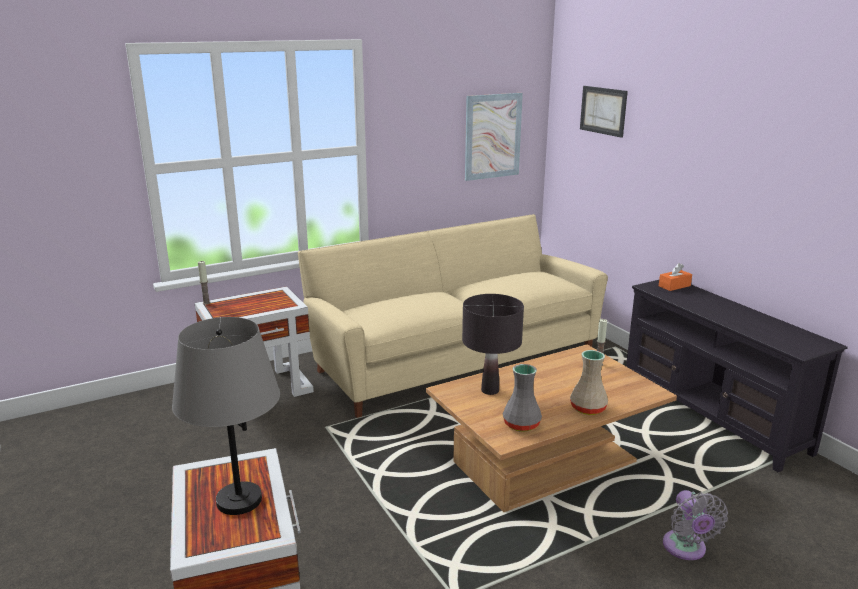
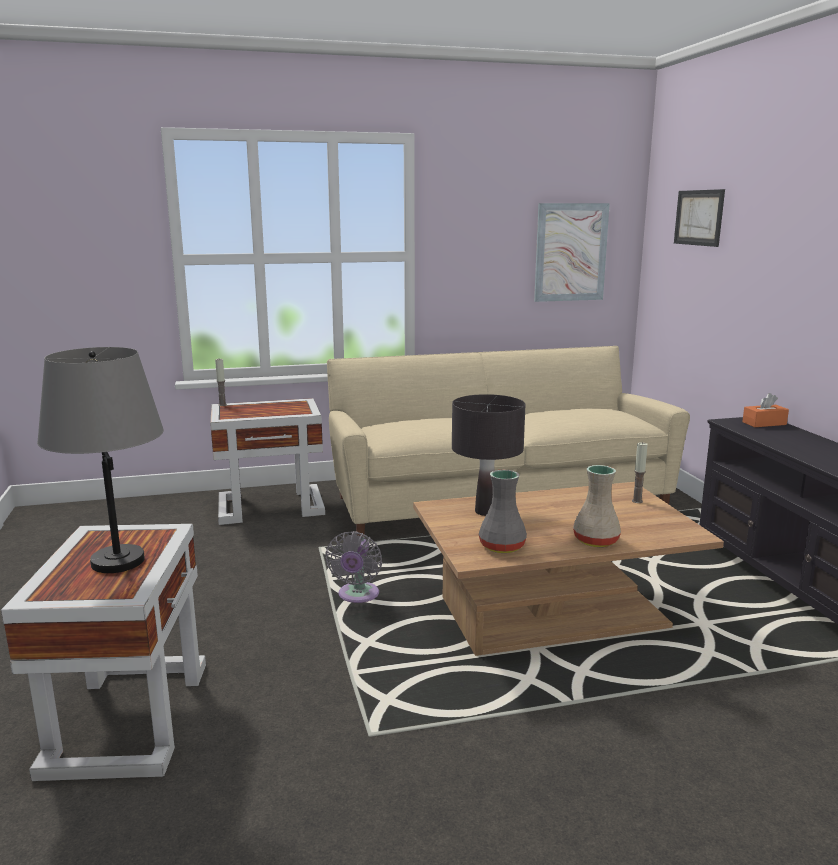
camera: 15 degrees right, 5 degrees down
grey fan [663,490,728,560] -> grey fan moved to [325,531,382,603]

